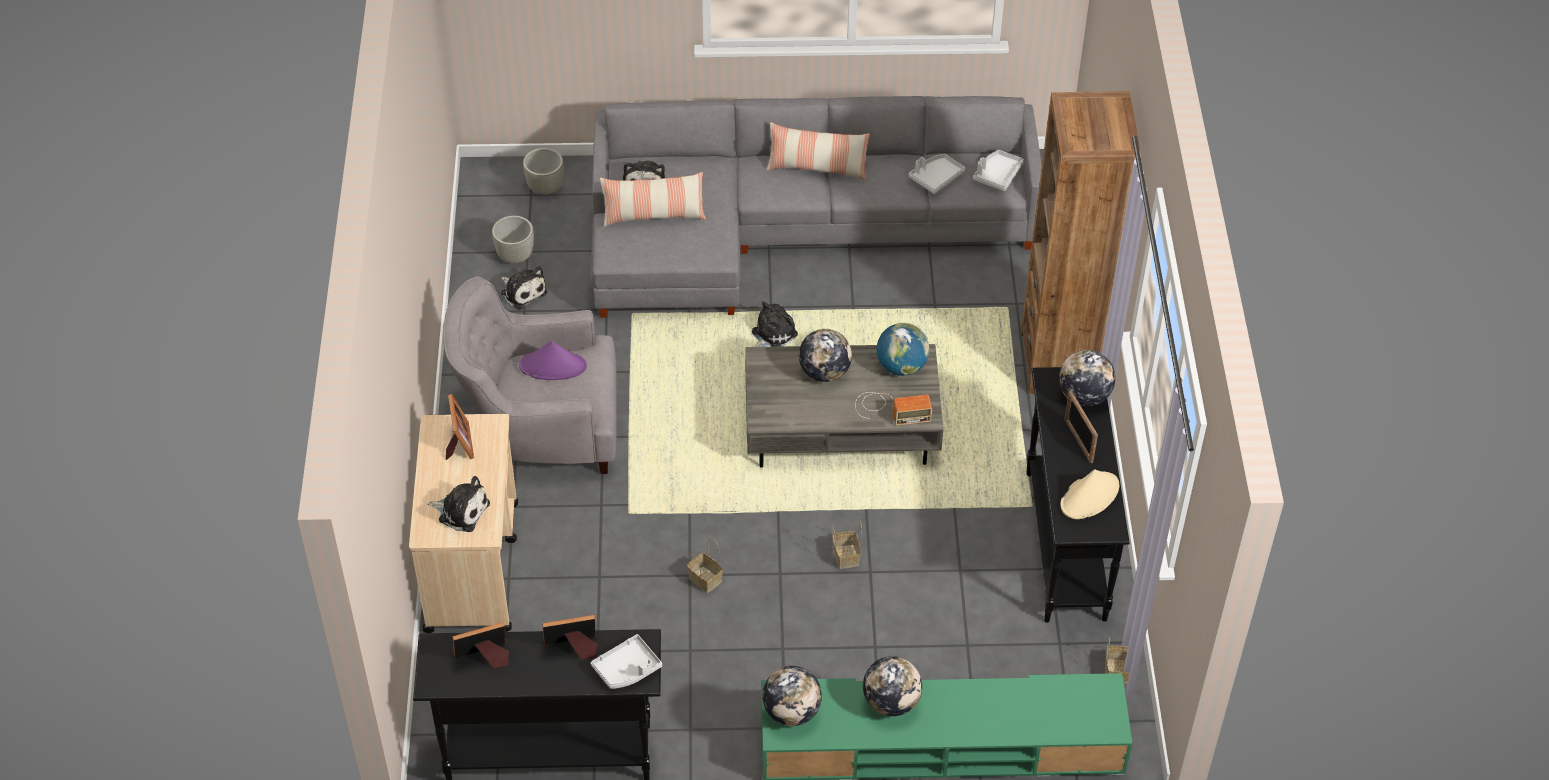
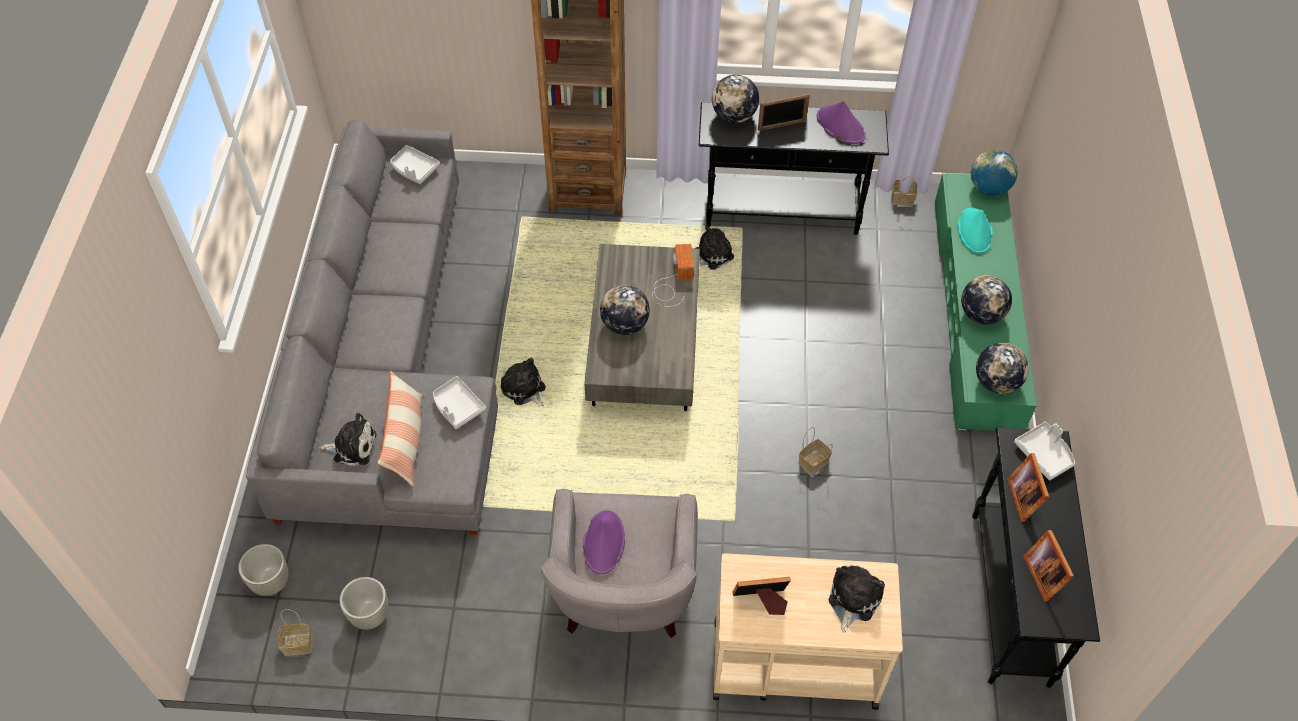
camera: 85 degrees left, 5 degrees up
plush toy [501,266,547,310] -> plush toy moved to [695,225,734,270]
pillow [767,122,870,181] -> none
basket [832,520,862,569] -> basket moved to [278,609,313,656]
globe [876,323,929,376] -> globe moved to [971,150,1018,196]
grey tray [909,154,965,194] -> grey tray moved to [433,376,486,429]
beige hat [1061,469,1119,519] -> purple hat [817,101,866,144]
none -> turquoise hat [957,208,993,254]

